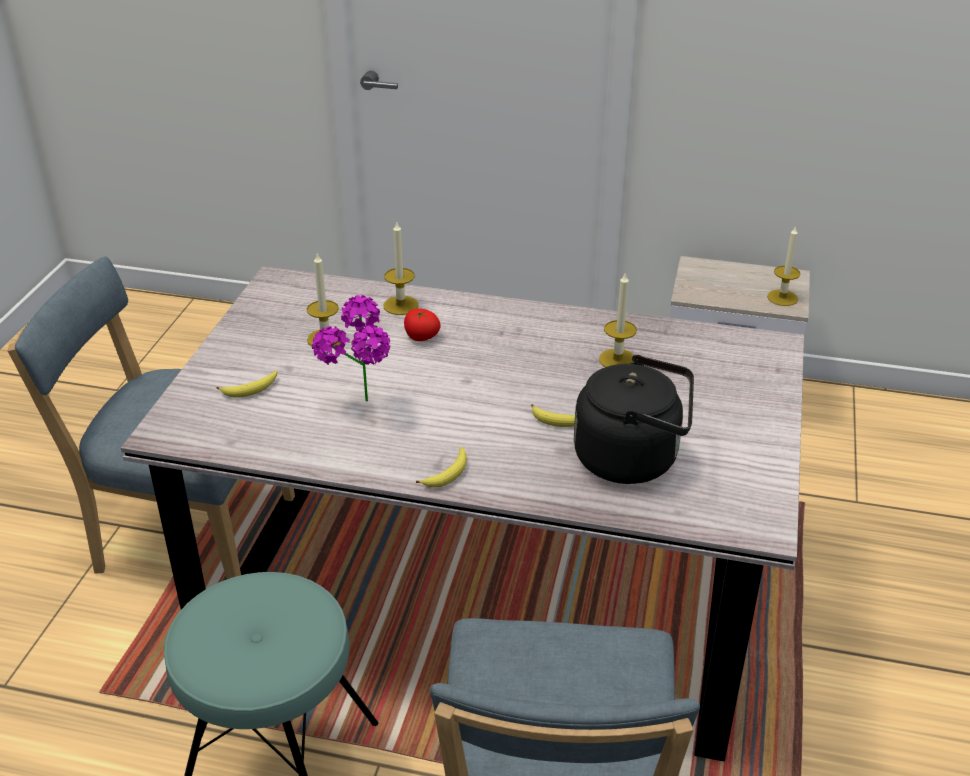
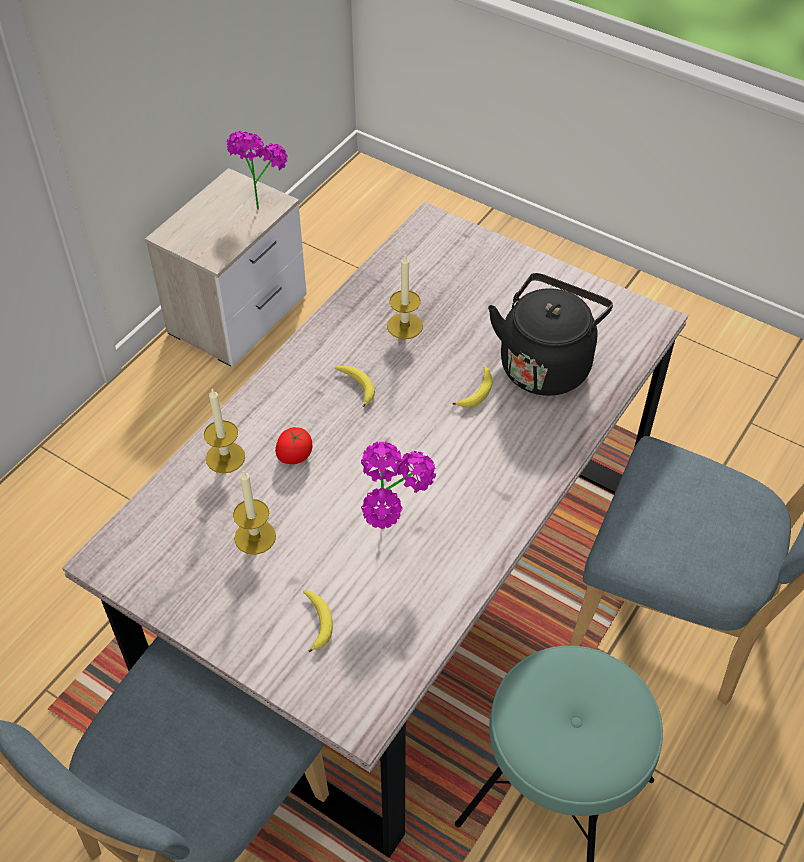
camera: 70 degrees left, 15 degrees up
banana [416,447,467,487] -> banana moved to [335,366,375,407]
candle [767,225,801,306] -> potted plant [226,130,288,210]

